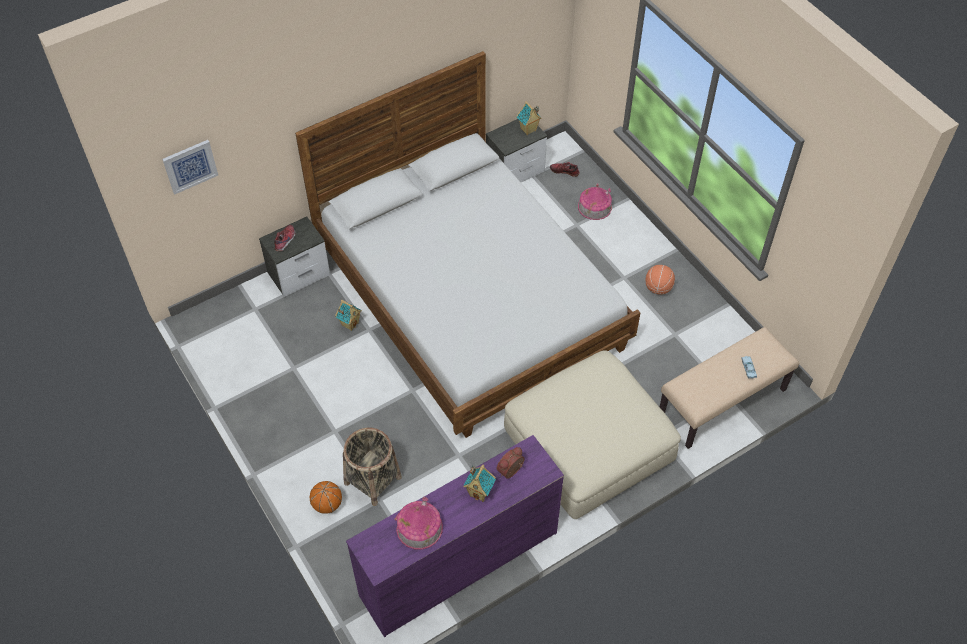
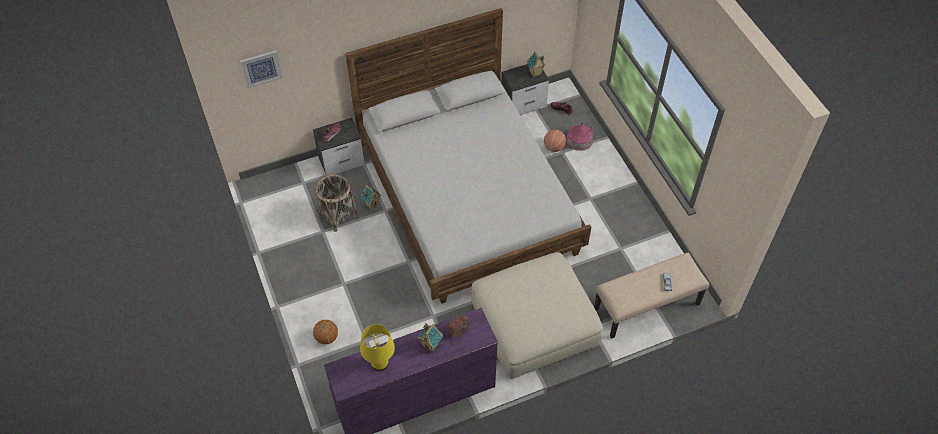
camera: 10 degrees right, 0 degrees up
basket [343,428,402,506] -> basket moved to [315,174,358,232]
toy house [394,497,443,550] -> yellow table lamp [360,324,395,371]
basketball [645,265,675,294] -> basketball moved to [544,129,566,152]

